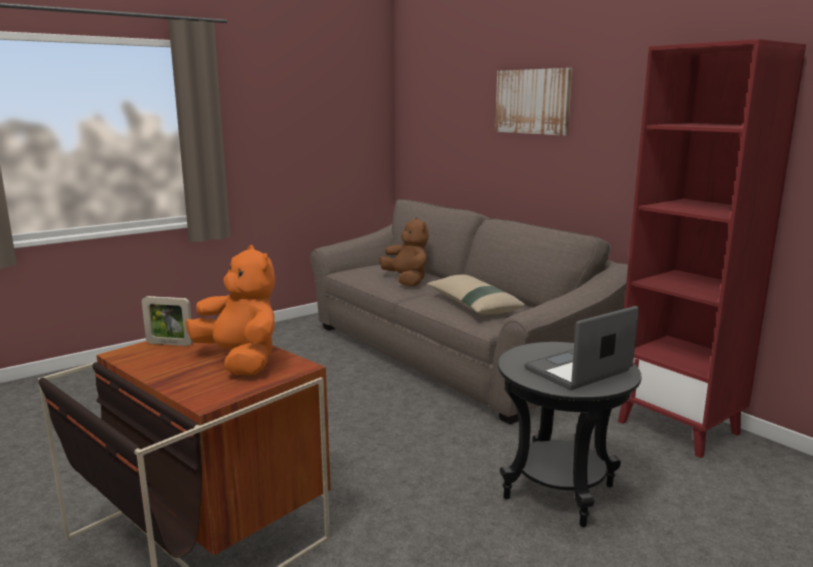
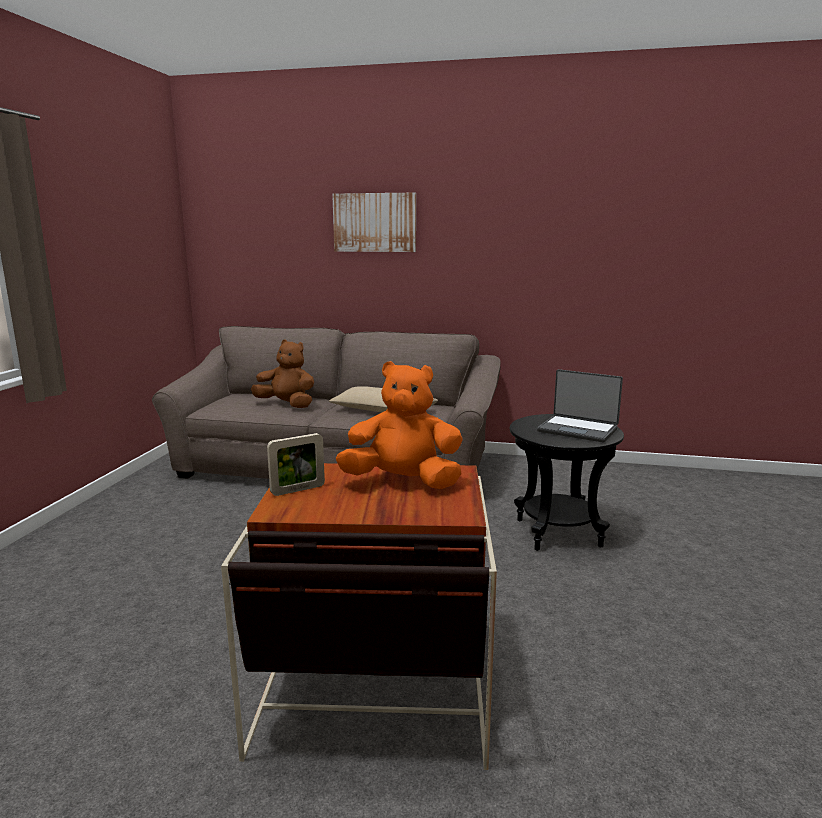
camera: 40 degrees left, 0 degrees up
laptop [525,306,639,390] -> laptop turned 75 degrees counterclockwise [537,369,623,443]
red bookcase [618,39,806,458] -> none

